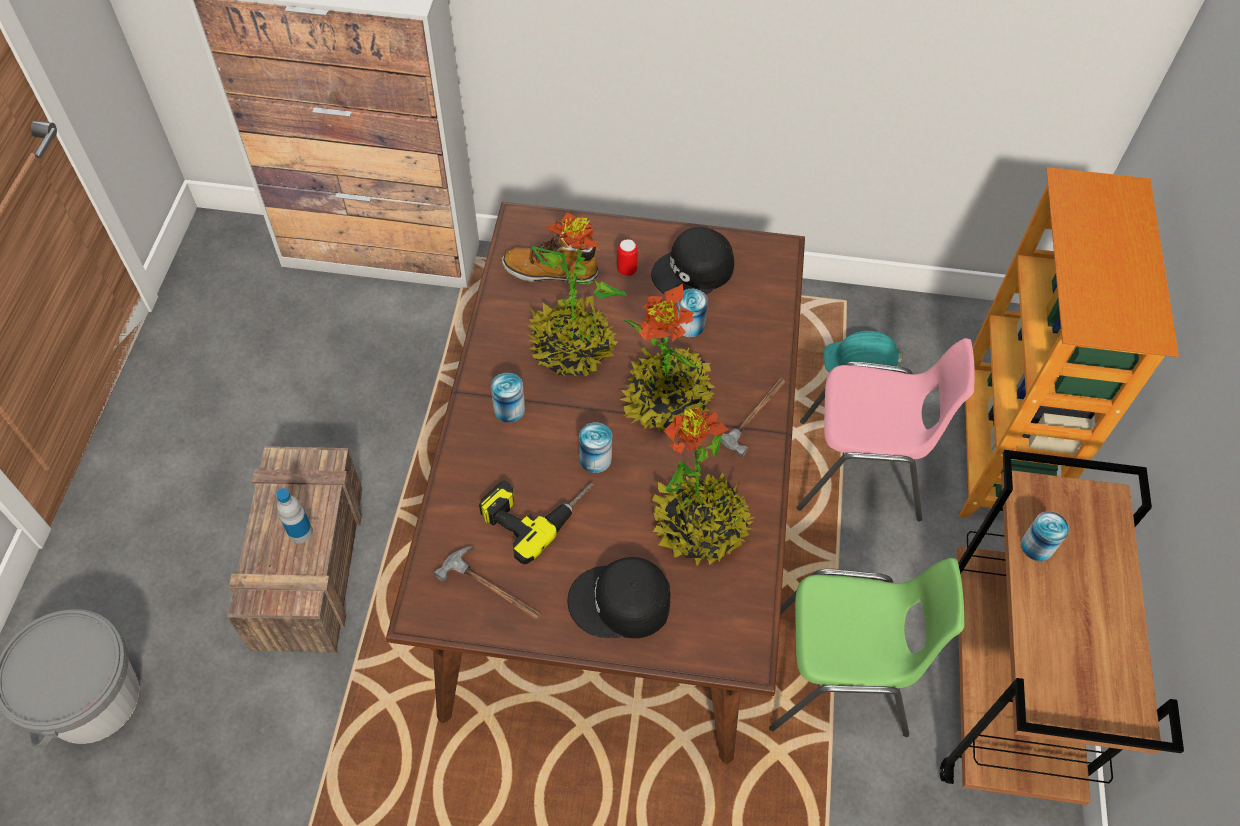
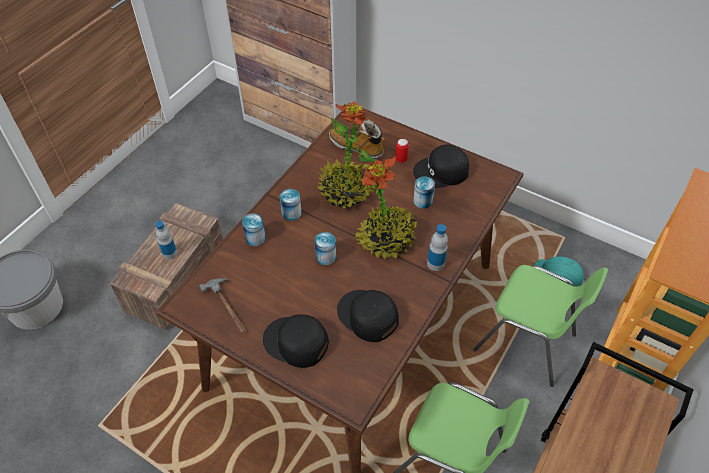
camera: 25 degrees right, 5 degrees down
power drill [479,480,594,564] -> none
potted plant [652,408,755,566] -> black cap [337,290,399,342]
hammer [721,378,786,458] -> bottle [427,224,448,271]
pink chair [796,338,975,522] -> green chair [473,265,608,387]
can [1021,511,1069,561] -> can moved to [242,213,266,246]

